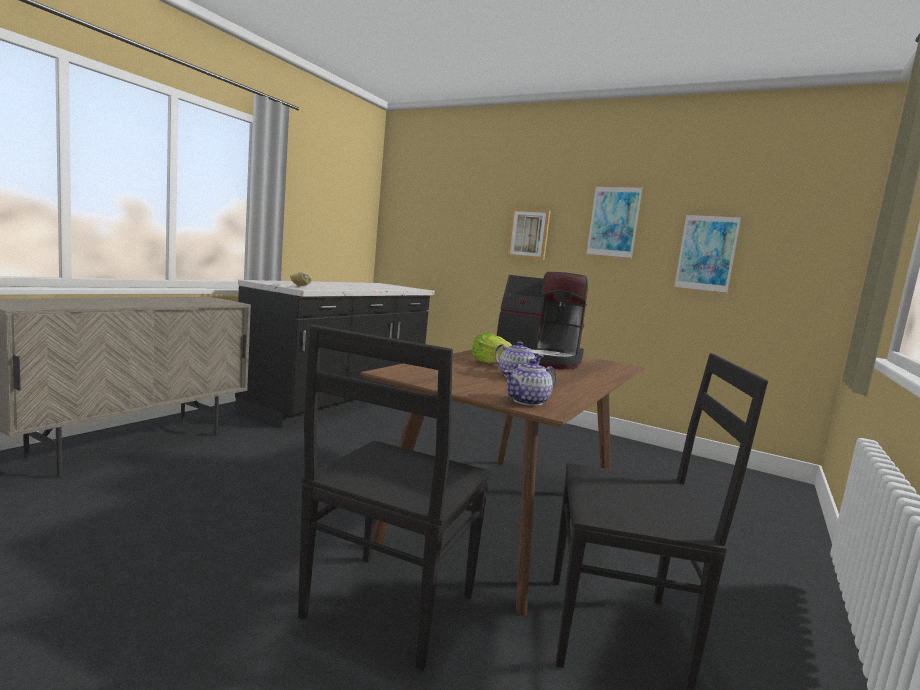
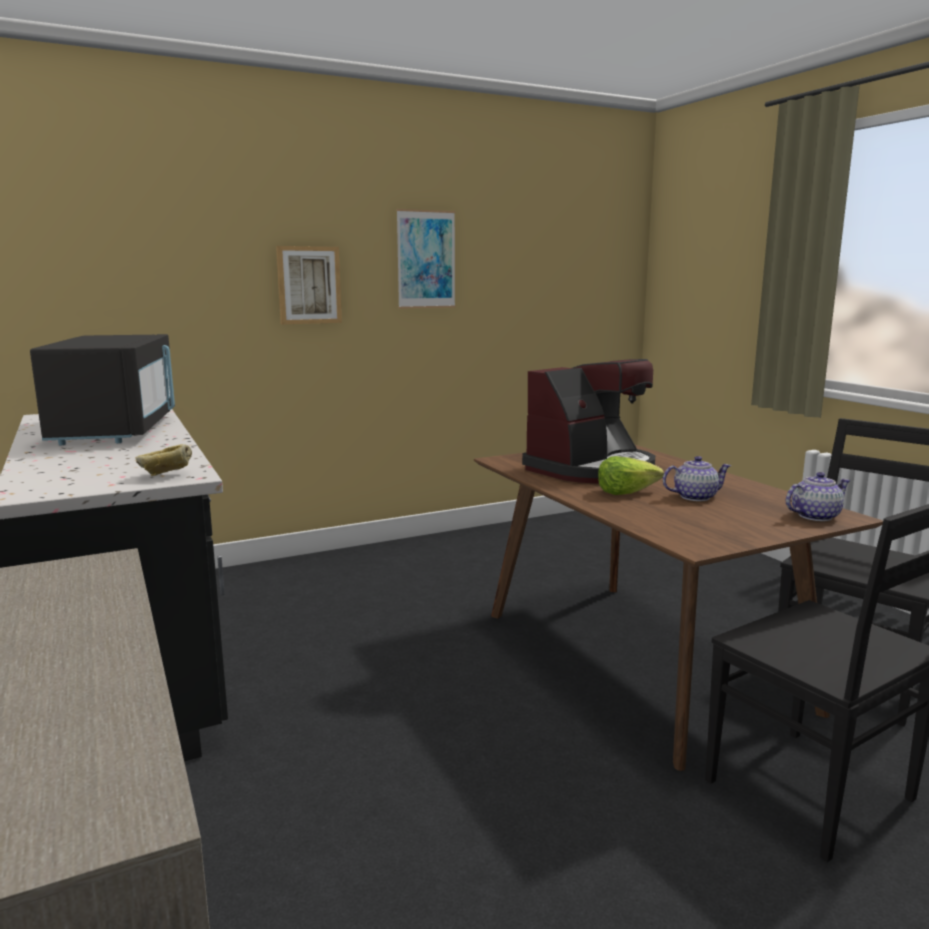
camera: 55 degrees left, 5 degrees up
teapot [504,359,556,406] -> teapot turned 105 degrees counterclockwise [786,472,851,521]
picture [674,213,741,294] -> none
none -> black microwave [30,334,175,445]

